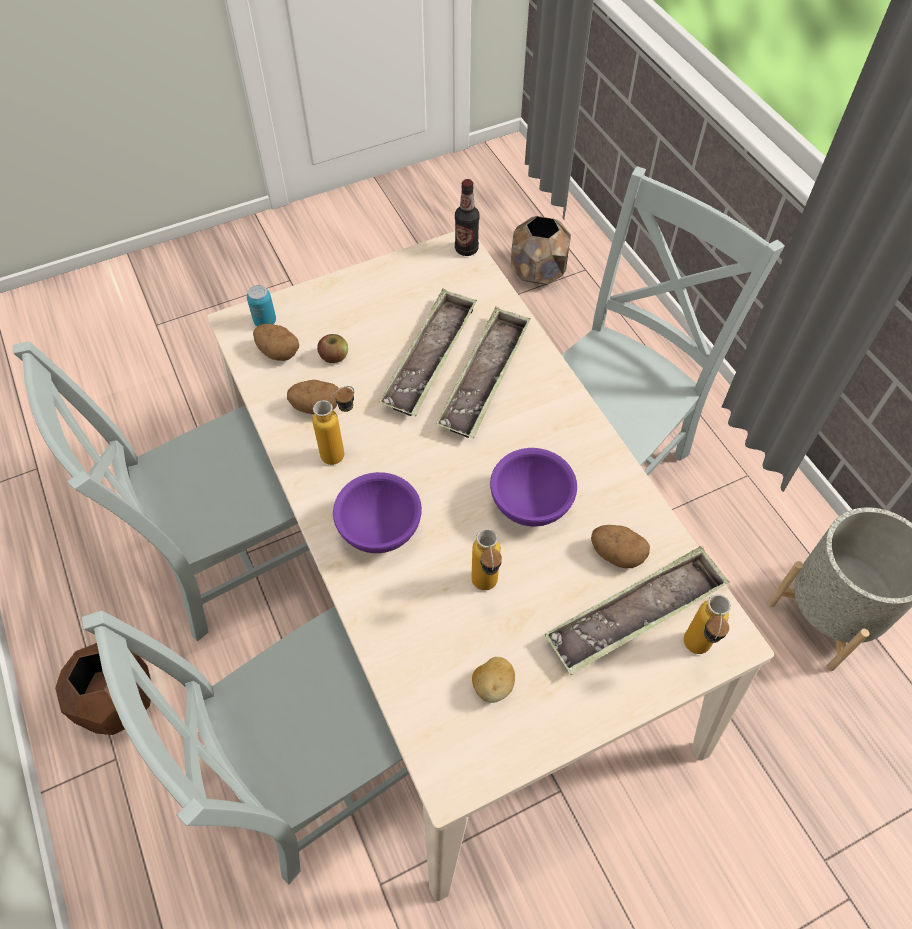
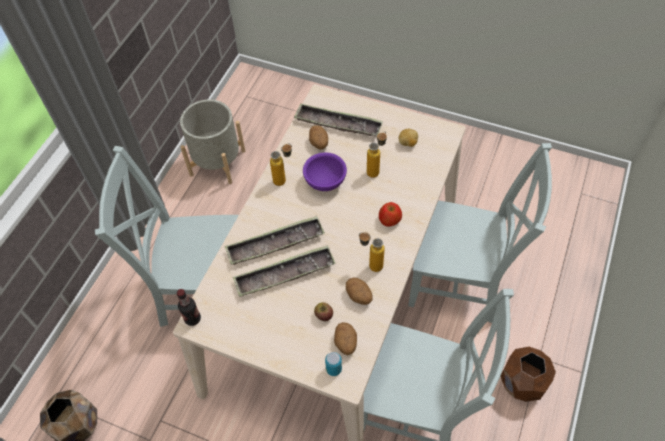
camera: 130 degrees left, 0 degrees up
purple bowl [333,472,422,553] -> apple [379,202,402,227]
bottle [684,594,731,654] -> bottle moved to [270,144,292,186]

